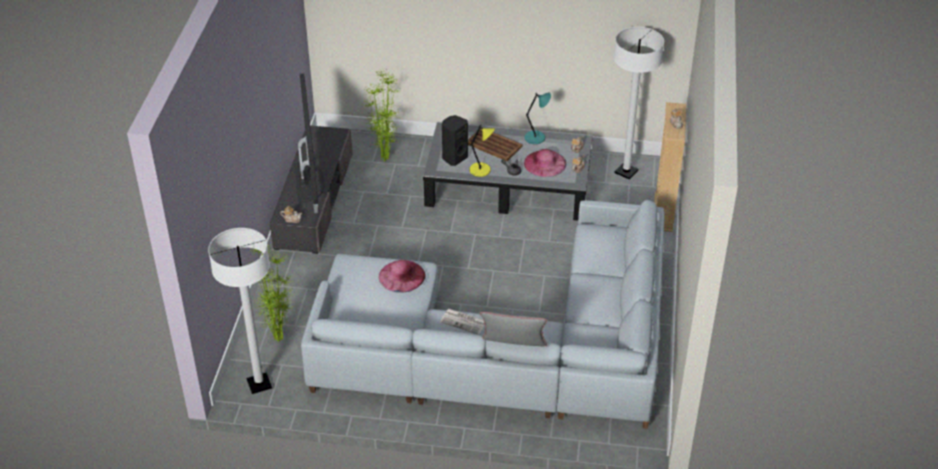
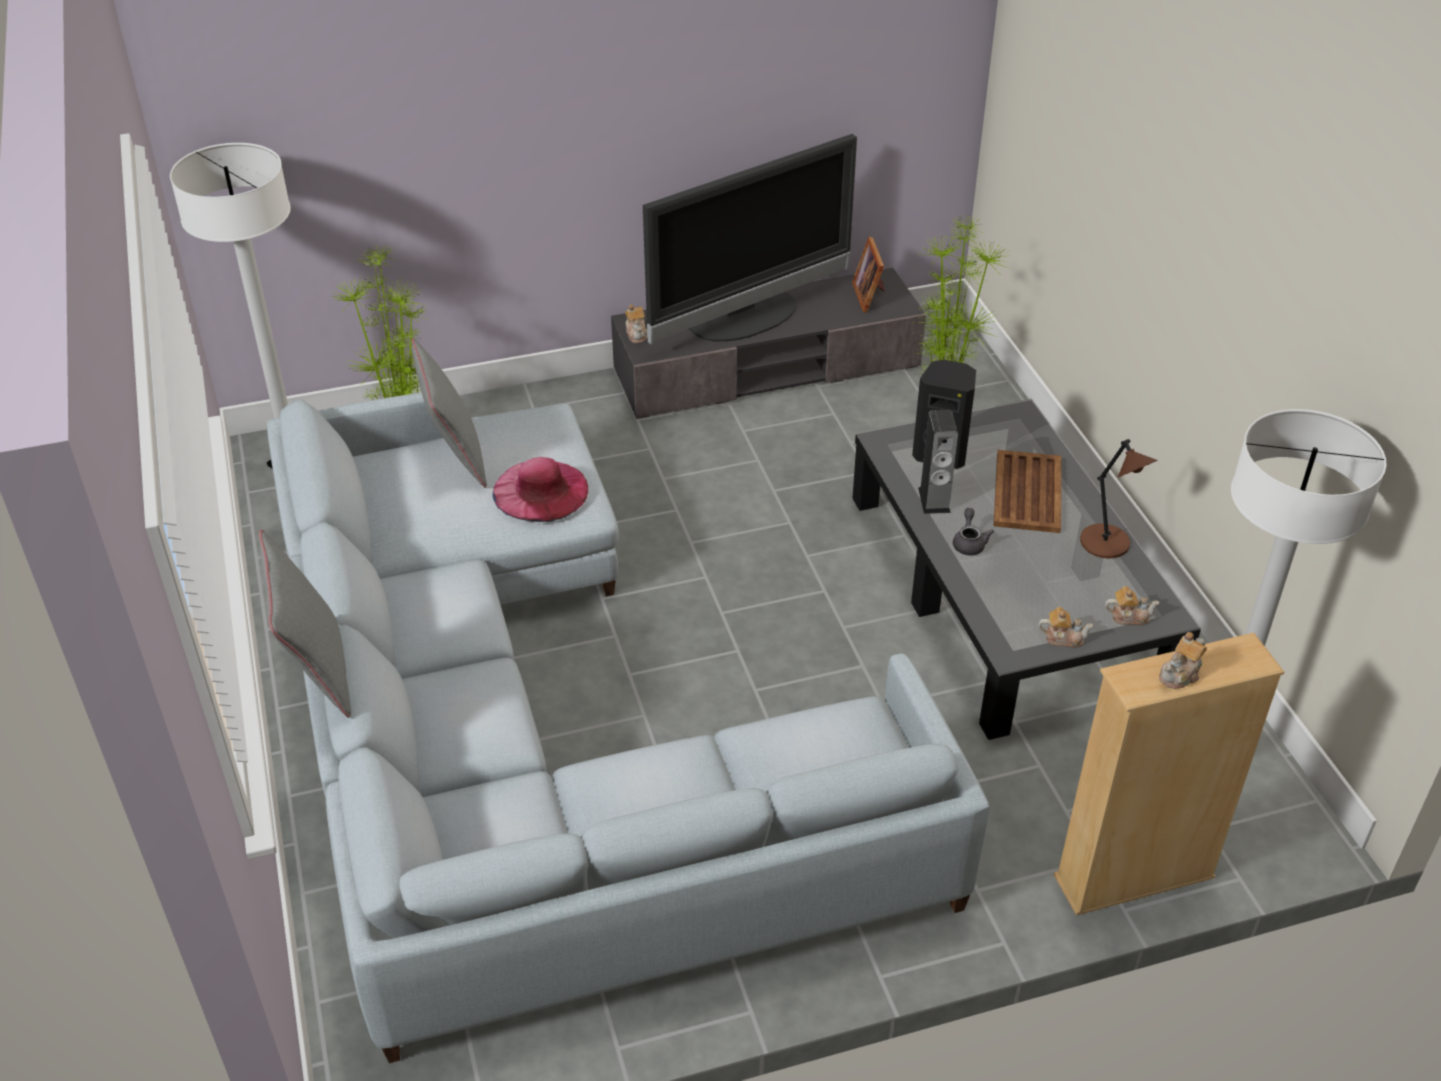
camera: 65 degrees right, 0 degrees up
newspaper [440,309,485,335] -> none
yellow table lamp [469,124,495,177] -> speaker [918,410,958,514]
pink hat [524,149,566,177] -> none
turquoise table lamp [525,93,551,144] -> brown table lamp [1080,439,1157,558]
none -> grey pillow [412,338,487,488]
none -> picture frame [852,237,884,313]

